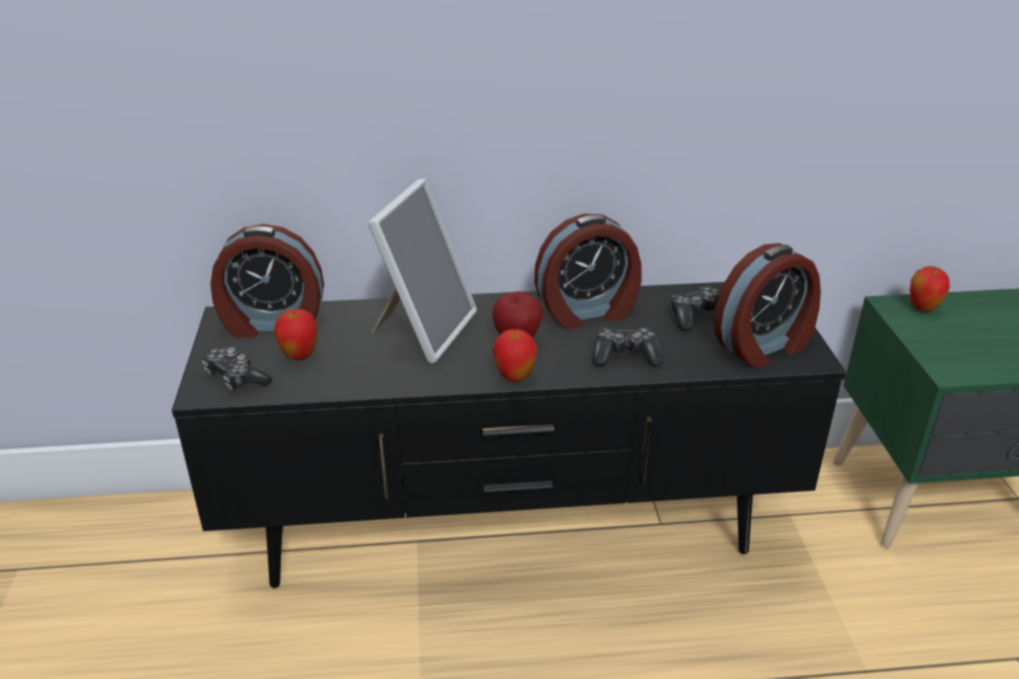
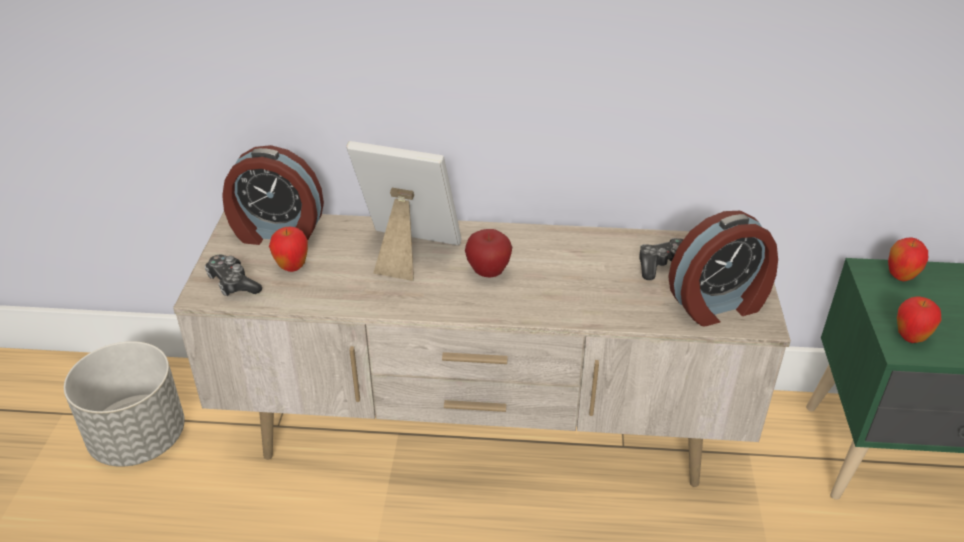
camera: 10 degrees right, 5 degrees up
black tv stand [172,282,846,588] -> beige tv stand [173,212,791,487]
picture frame [368,178,477,363] -> picture frame turned 105 degrees counterclockwise [346,141,461,281]
apple [493,329,537,382] -> apple moved to [897,296,942,343]
alarm clock [534,214,641,329] -> none
game controller [593,328,662,366] -> none
none -> grey planter [64,341,185,467]

